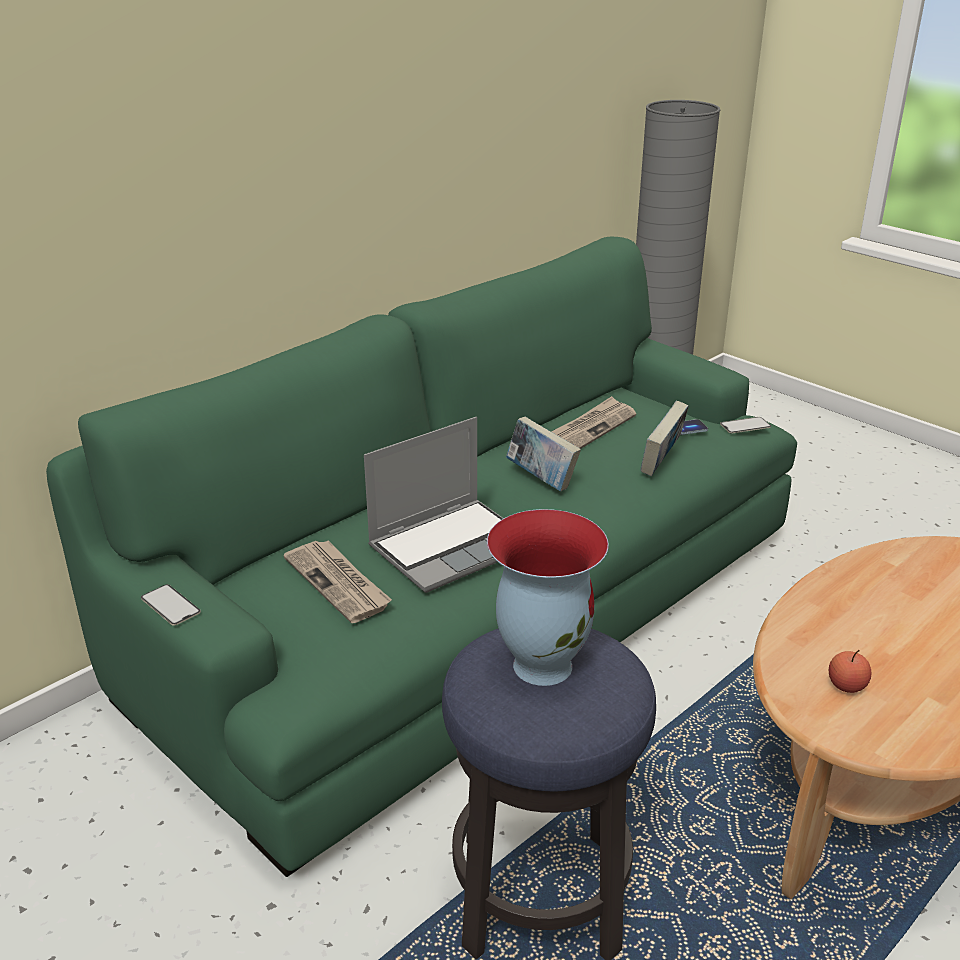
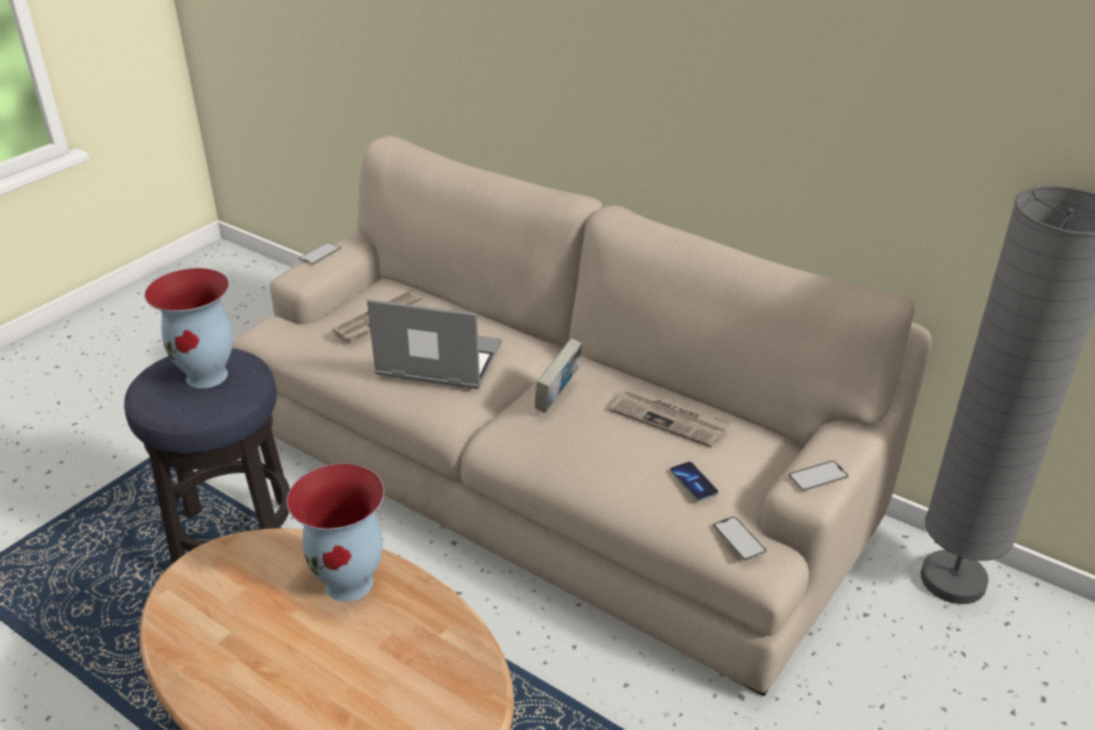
camera: 80 degrees right, 5 degrees up
green sofa [46,237,797,877] -> beige sofa [232,136,932,696]
laptop [364,417,504,593] -> laptop turned 150 degrees clockwise [367,299,502,389]
book [641,401,689,476] -> none
apple [829,650,871,693] -> none
none -> vase [287,464,384,602]
none -> phone [789,461,848,491]

